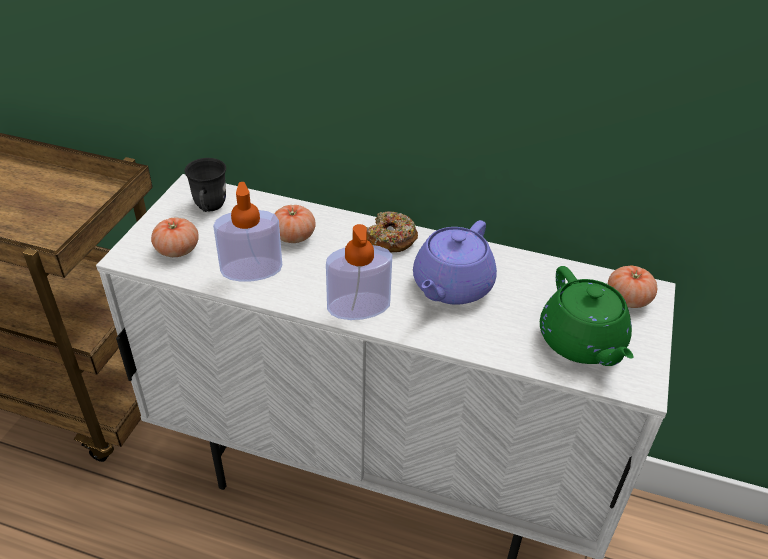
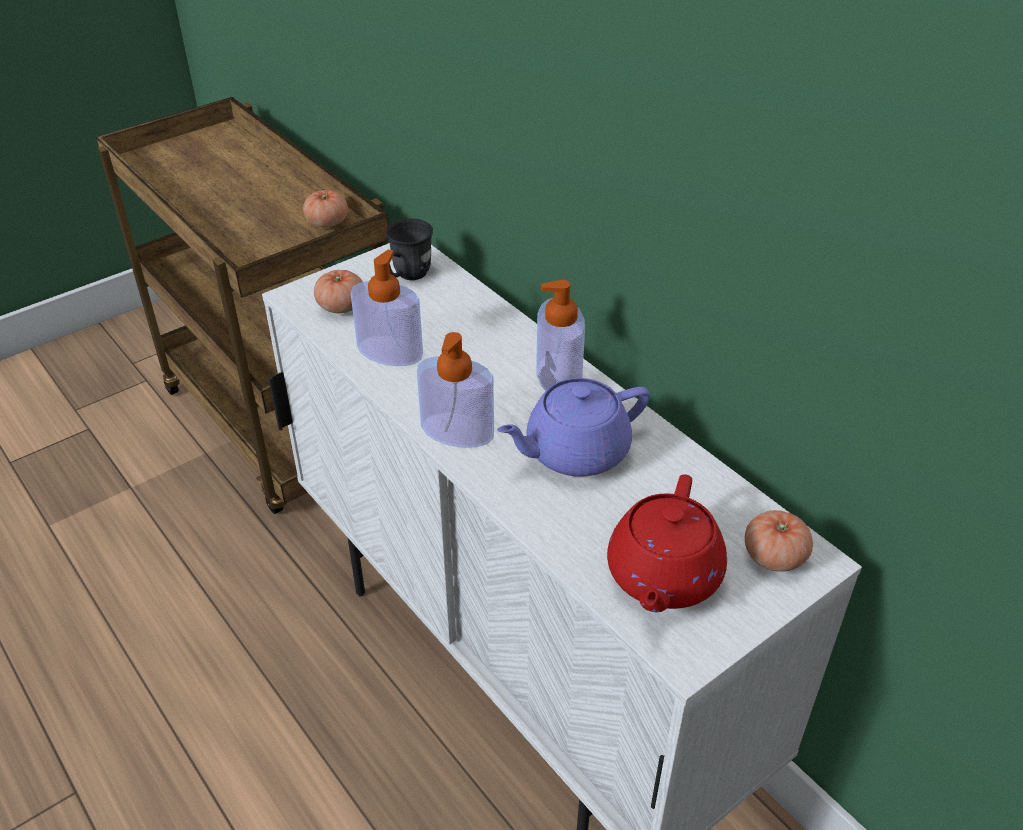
camera: 35 degrees right, 0 degrees up
tomato [274,205,316,243] -> tomato moved to [303,190,348,227]
donut [367,211,418,252] -> soap dispenser [536,280,585,391]
green teapot [540,266,633,366] -> red teapot [607,474,727,612]

